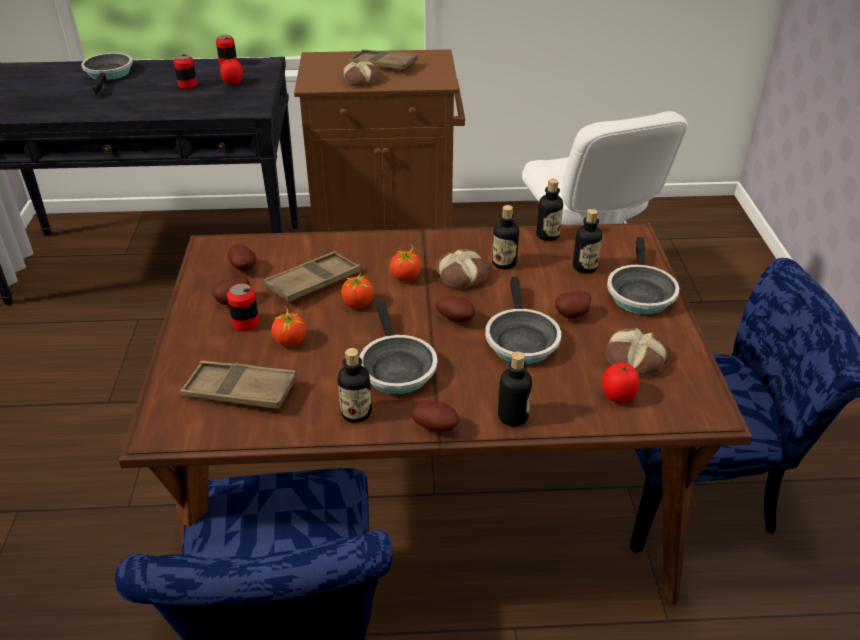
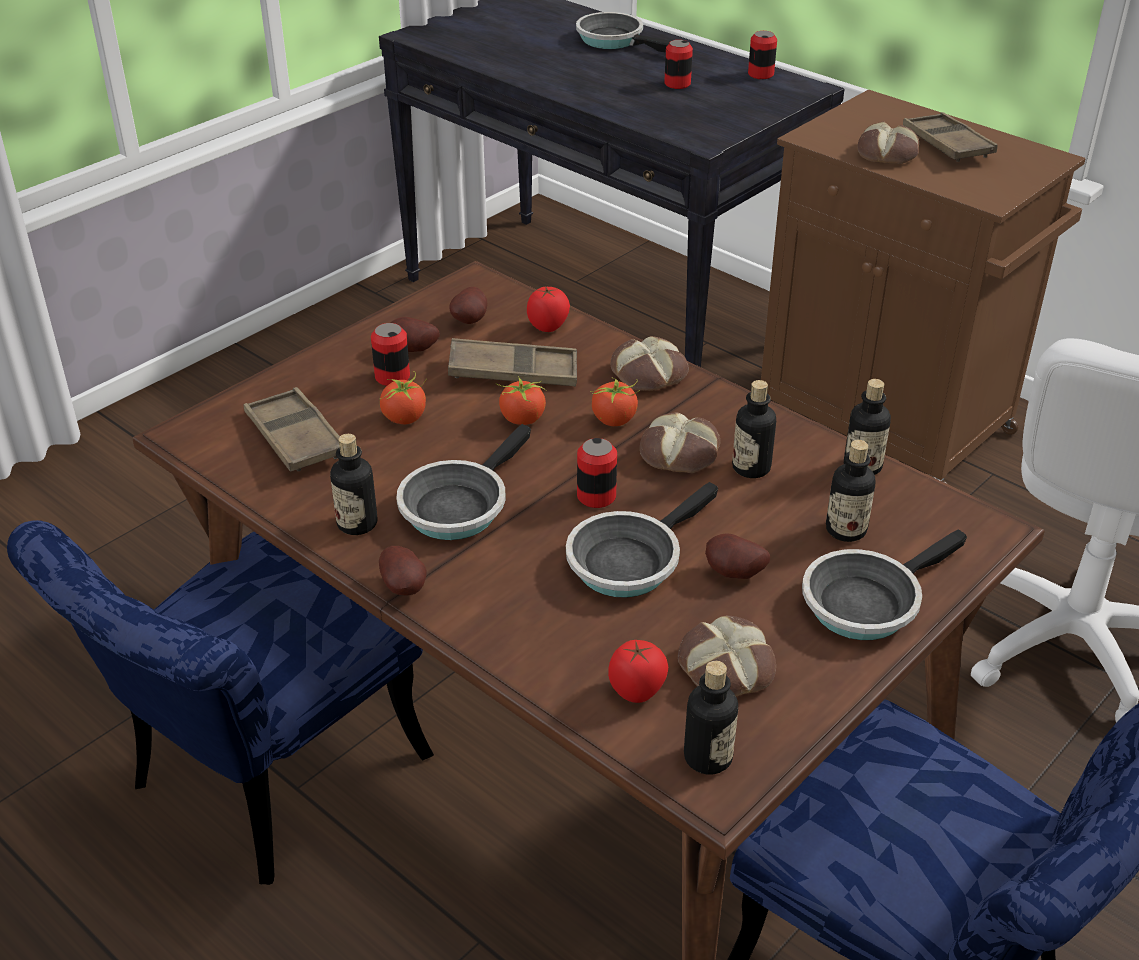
camera: 45 degrees right, 0 degrees up
frying pan [81,53,133,95] -> frying pan turned 90 degrees counterclockwise [576,12,671,53]
tomato [220,59,243,85] -> tomato moved to [527,286,570,332]
potato [436,295,475,322] -> can [577,438,617,508]
bottle [498,351,532,426] -> bottle moved to [684,661,738,775]
none -> bread [611,336,689,391]

